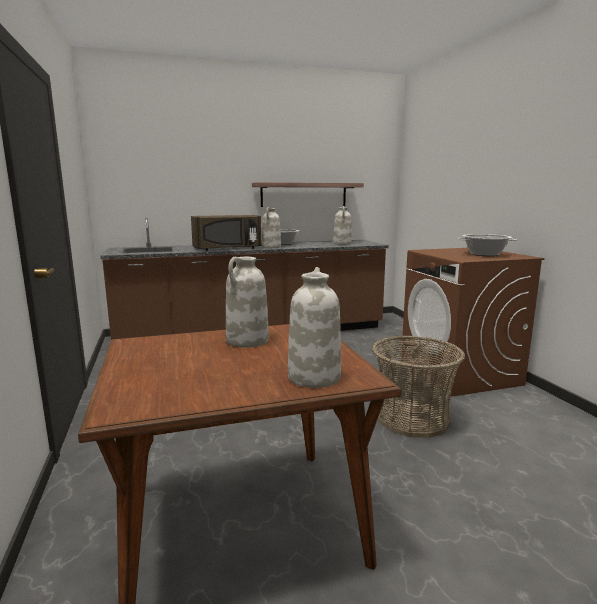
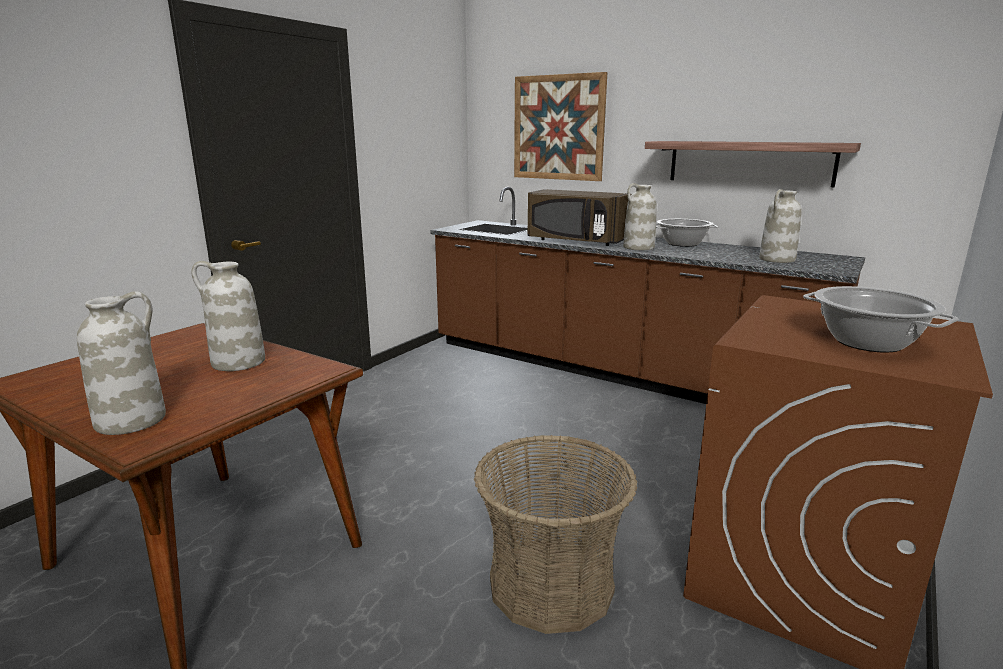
camera: 50 degrees right, 5 degrees up
none -> picture [514,72,607,181]

